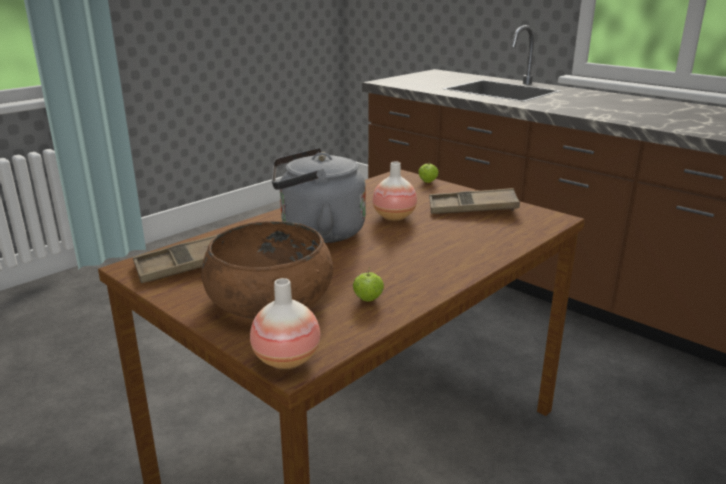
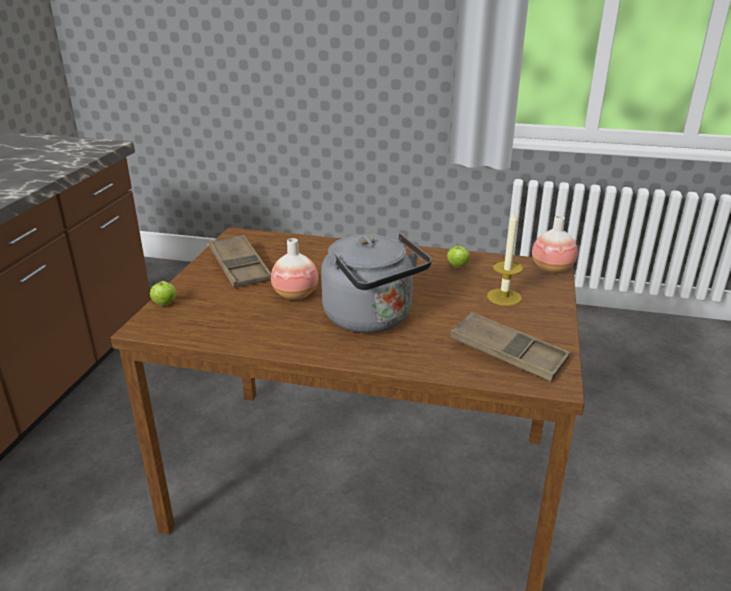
camera: 120 degrees left, 5 degrees up
brown bowl [202,221,333,319] -> candle [487,213,523,306]

